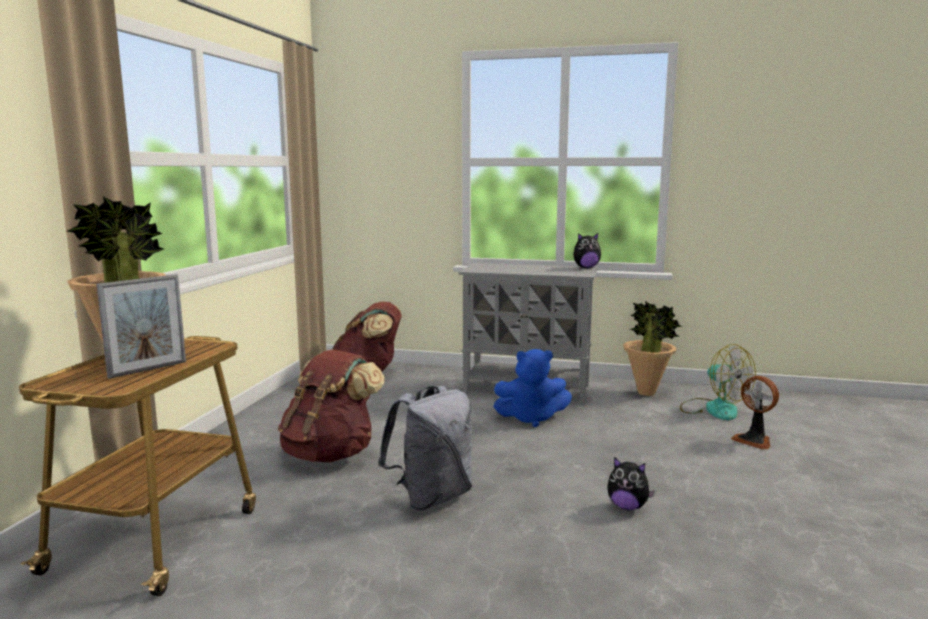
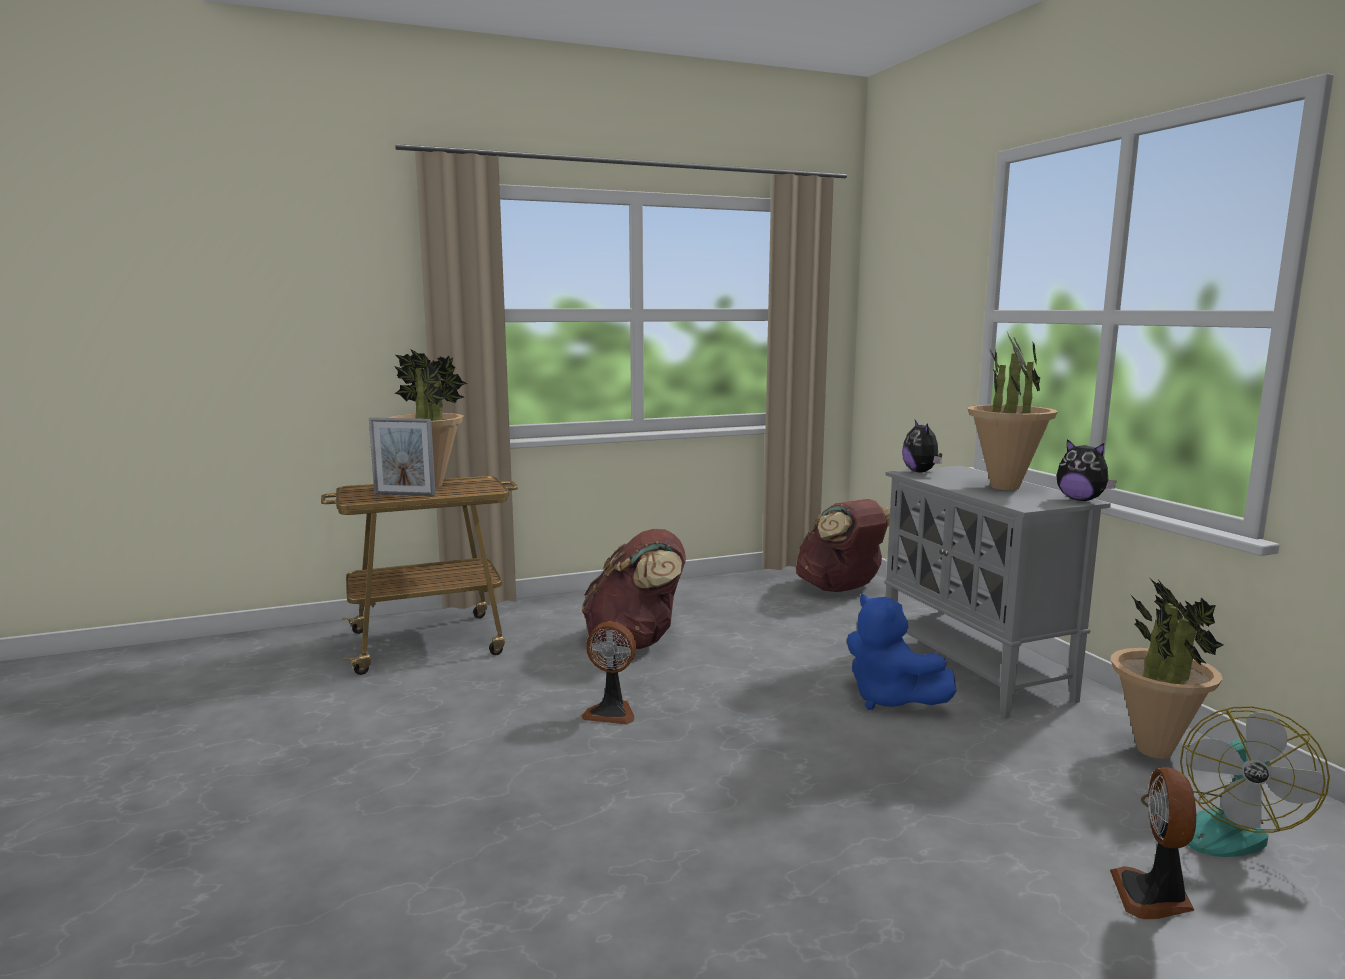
camera: 55 degrees right, 0 degrees up
grey backpack [378,385,472,510] -> fan [581,622,636,724]
plush toy [607,457,655,510] -> plush toy moved to [902,420,942,472]
none -> potted plant [967,332,1058,490]

